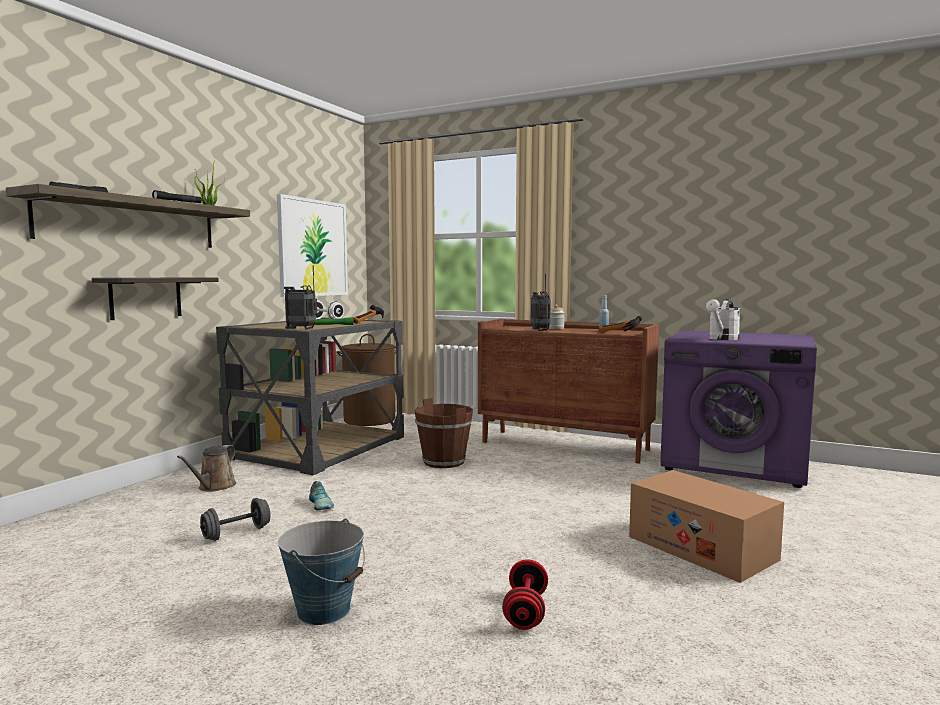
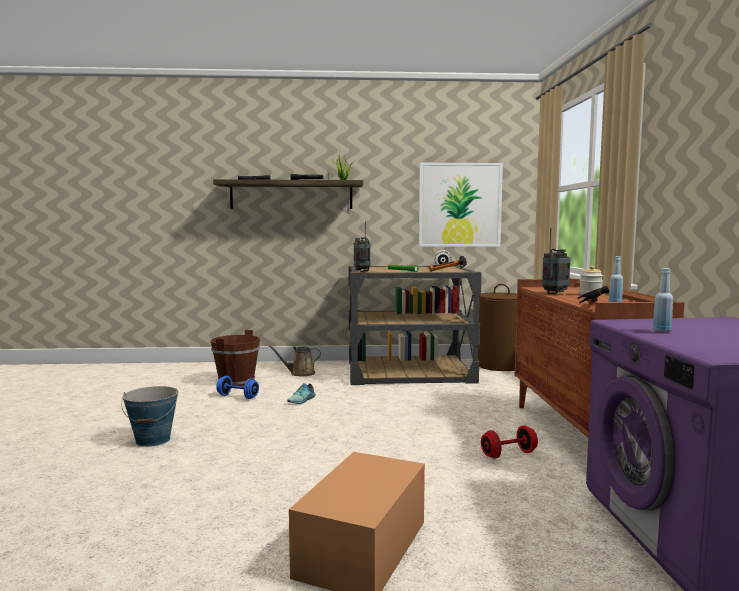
camera: 60 degrees right, 0 degrees up
shelf [92,278,219,320] -> none
grey dumbbell [200,498,270,541] -> blue dumbbell [216,376,259,399]
brown bucket [414,398,474,468] -> brown bucket moved to [210,330,260,386]
red dumbbell [502,559,548,630] -> red dumbbell moved to [481,426,538,459]
white watering can [706,299,740,340] -> blue bottle [653,268,673,332]

